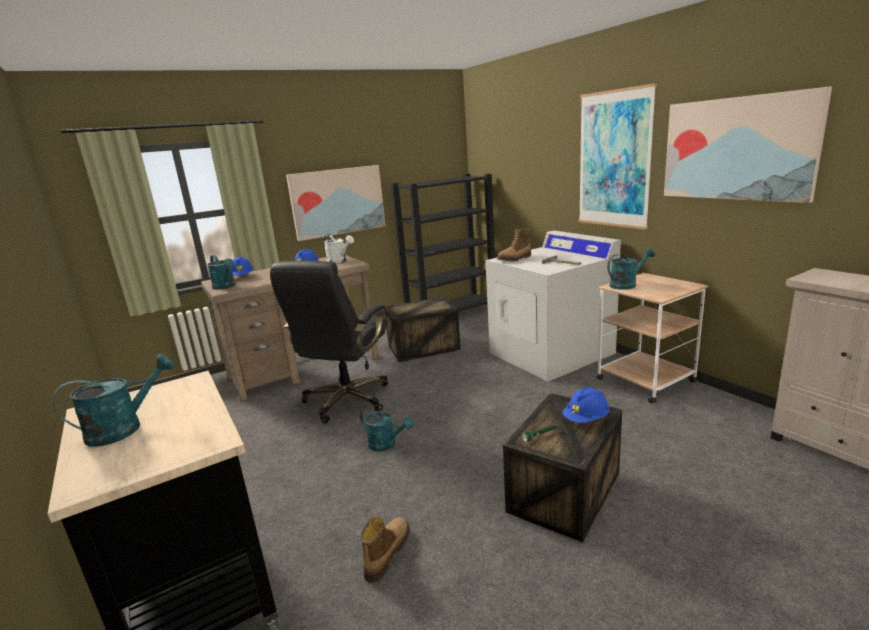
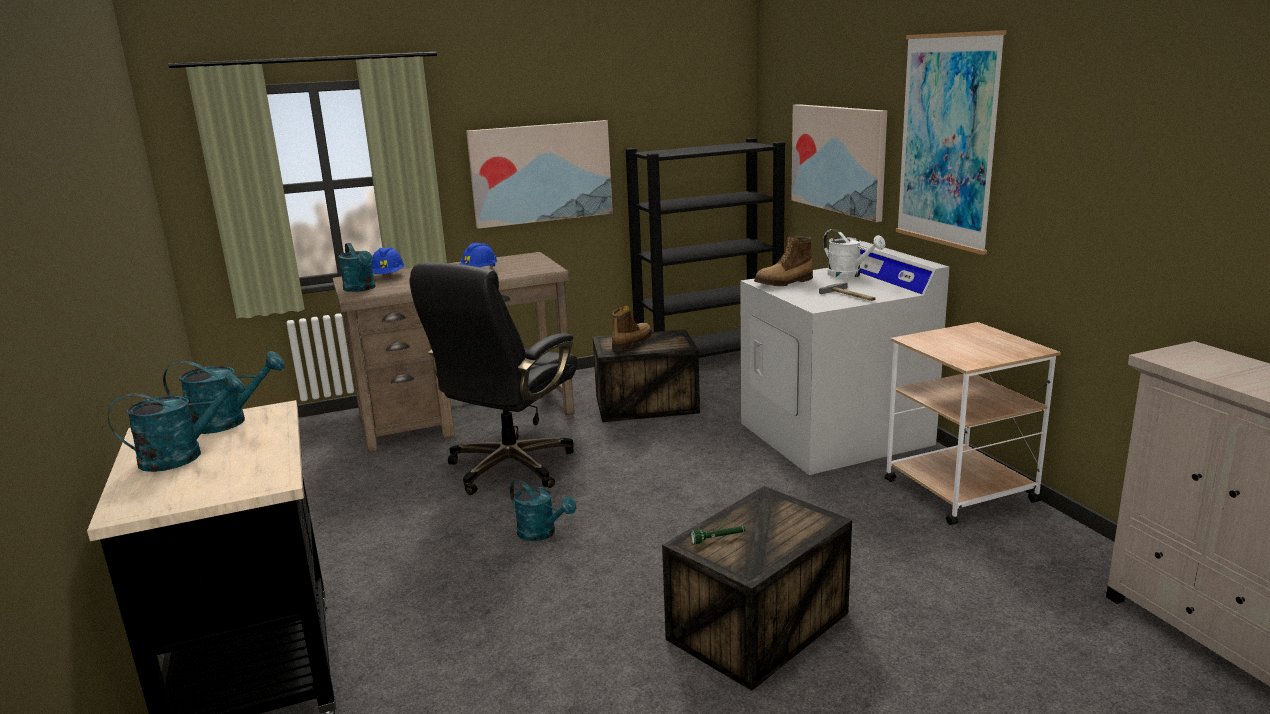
camera: 10 degrees right, 0 degrees up
white watering can [323,234,354,263] -> white watering can moved to [823,229,886,278]
boot [361,517,410,583] -> boot moved to [612,306,652,351]
blue hard hat [563,387,610,423] -> none
turquoise watering can [607,248,655,290] -> turquoise watering can moved to [163,351,285,434]
picture [664,87,832,203] -> picture moved to [791,104,887,222]

